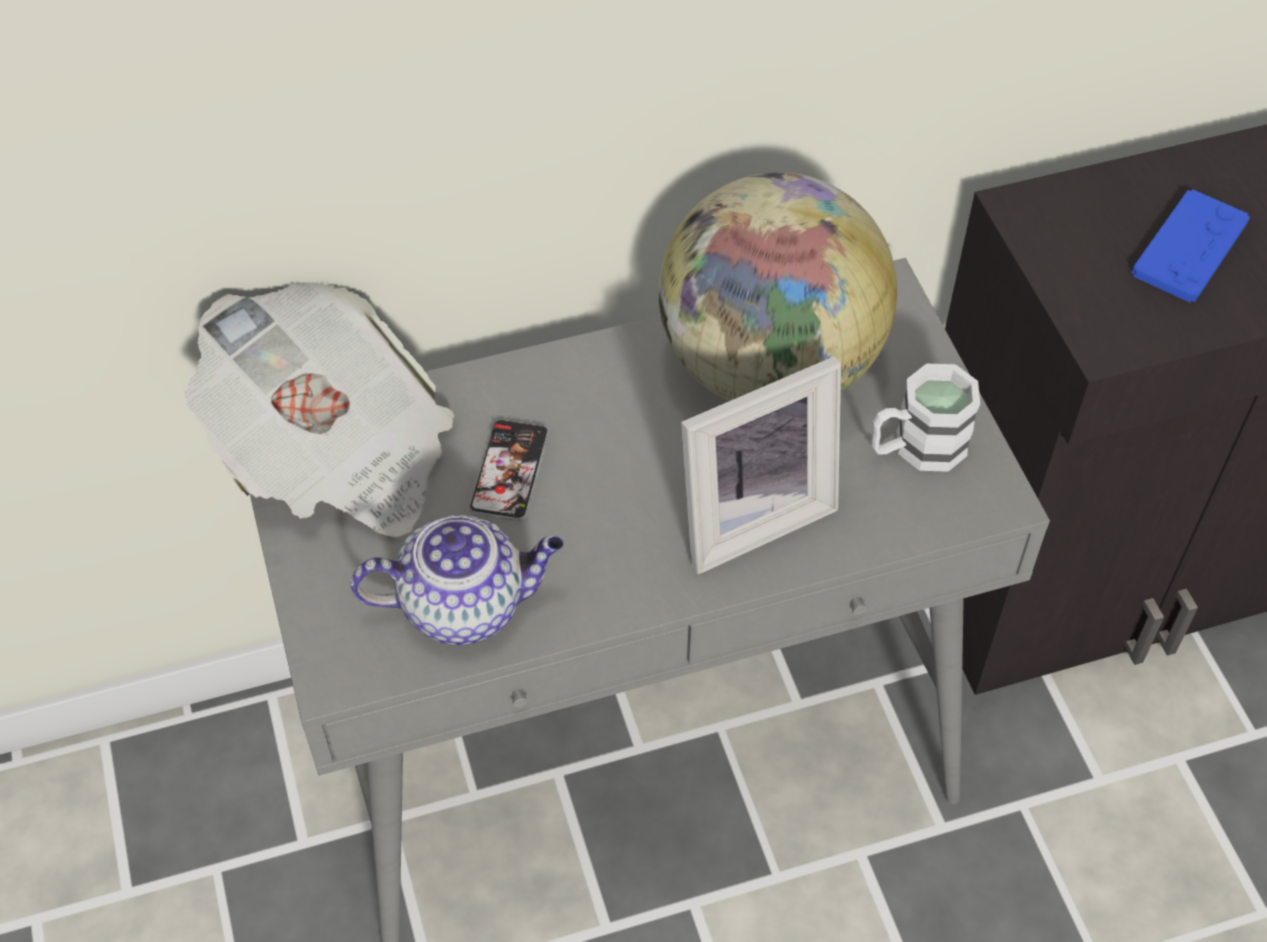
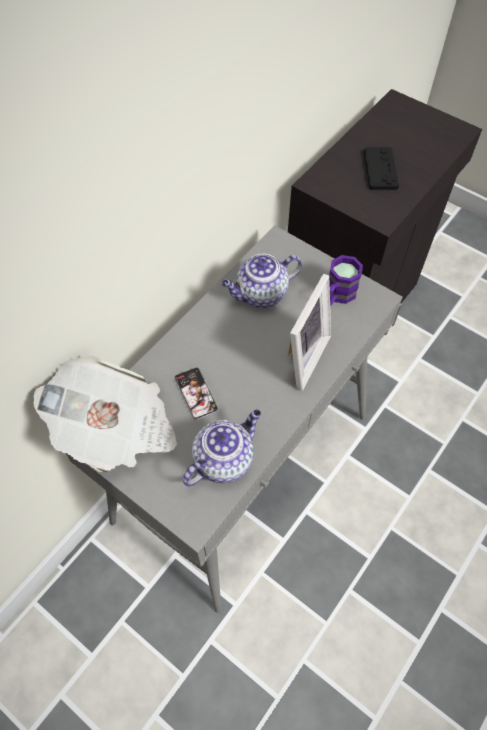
camera: 35 degrees left, 5 degrees up
globe [659,172,897,401] -> teapot [222,254,302,308]
white mug [871,364,980,472] -> purple mug [329,255,363,306]
blue game controller [1132,189,1250,302] -> black game controller [364,147,399,190]

